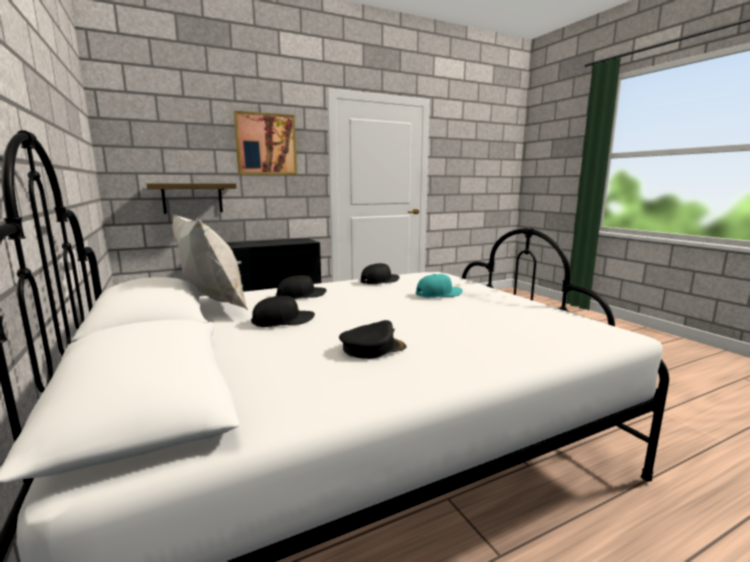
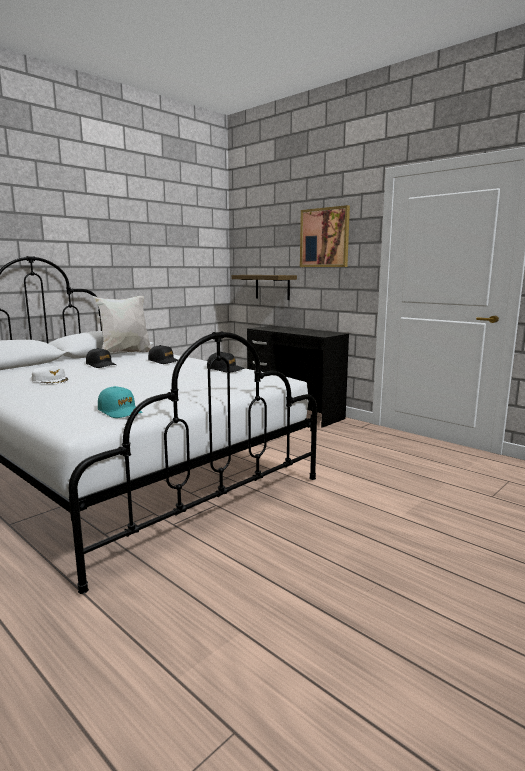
camera: 70 degrees right, 0 degrees up
black cap [339,320,406,359] -> white cap [31,366,68,384]
turquoise cap [416,274,463,298] -> turquoise cap moved to [98,386,143,418]

